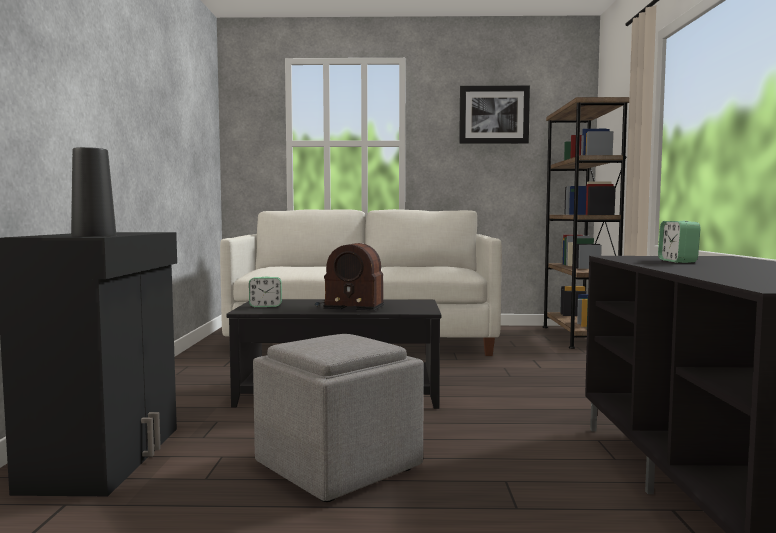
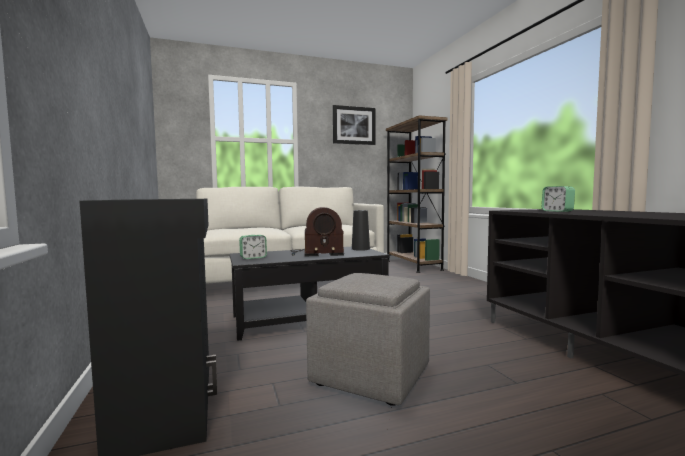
camera: 20 degrees left, 0 degrees up
black vase [71,147,116,237] -> black vase moved to [352,210,370,251]

